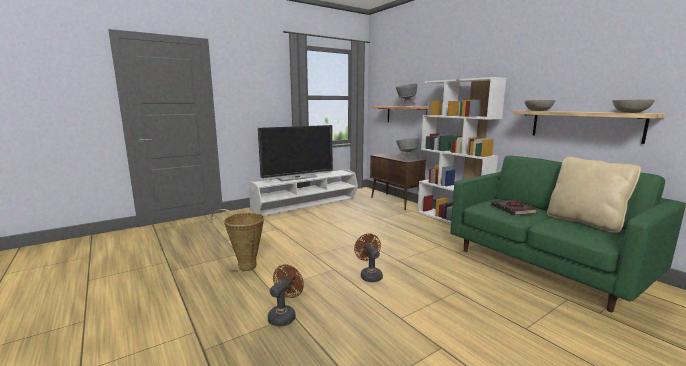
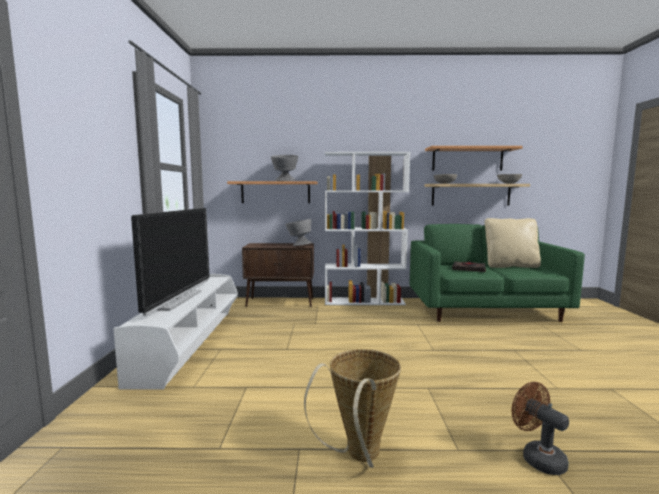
camera: 55 degrees left, 5 degrees down
brown fan [354,234,383,282] -> none
none -> shelf [425,146,523,171]

